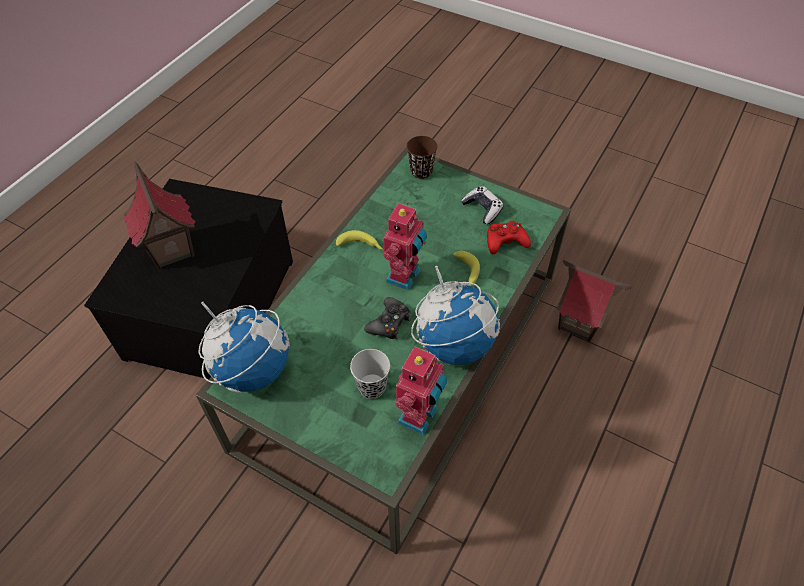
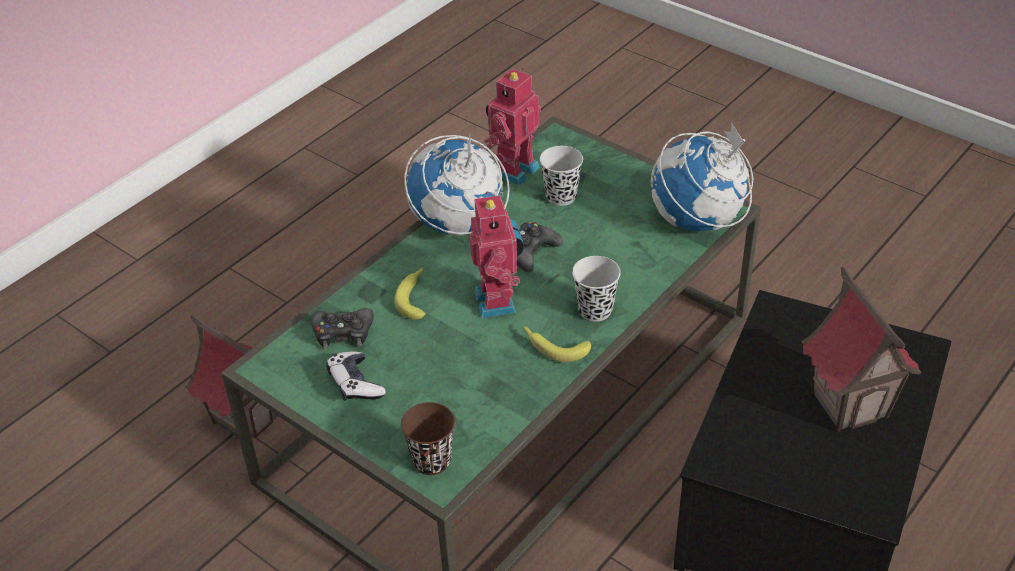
camera: 170 degrees left, 10 degrees down
toy robot [383,202,427,291] -> toy robot turned 135 degrees clockwise [470,192,524,318]
red game controller [487,221,531,254] -> black game controller [311,308,374,349]
none -> black cup [572,256,621,322]

